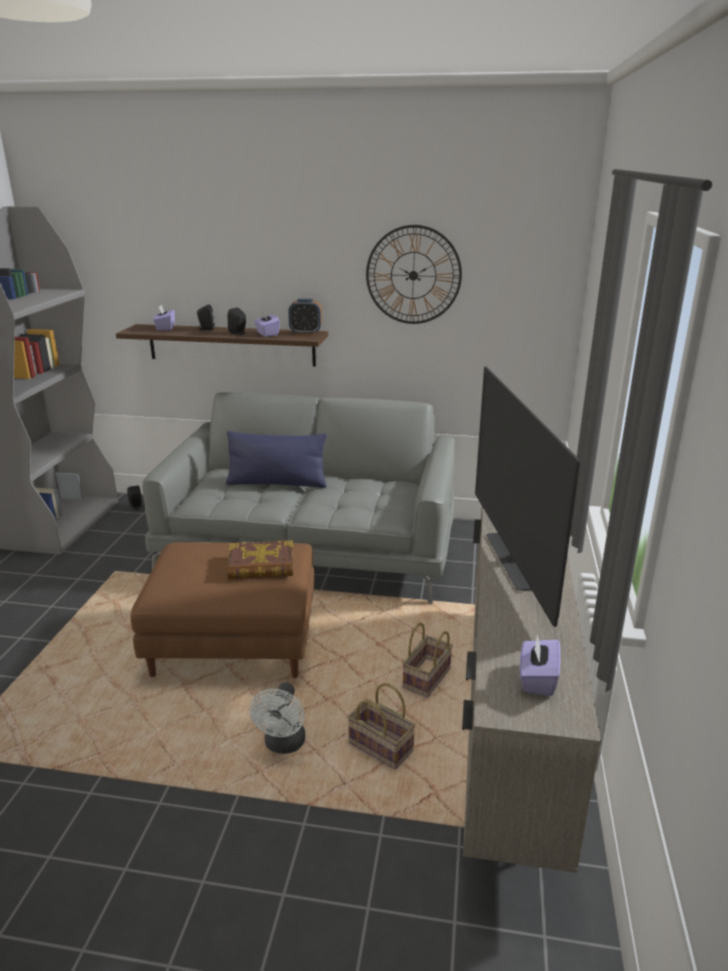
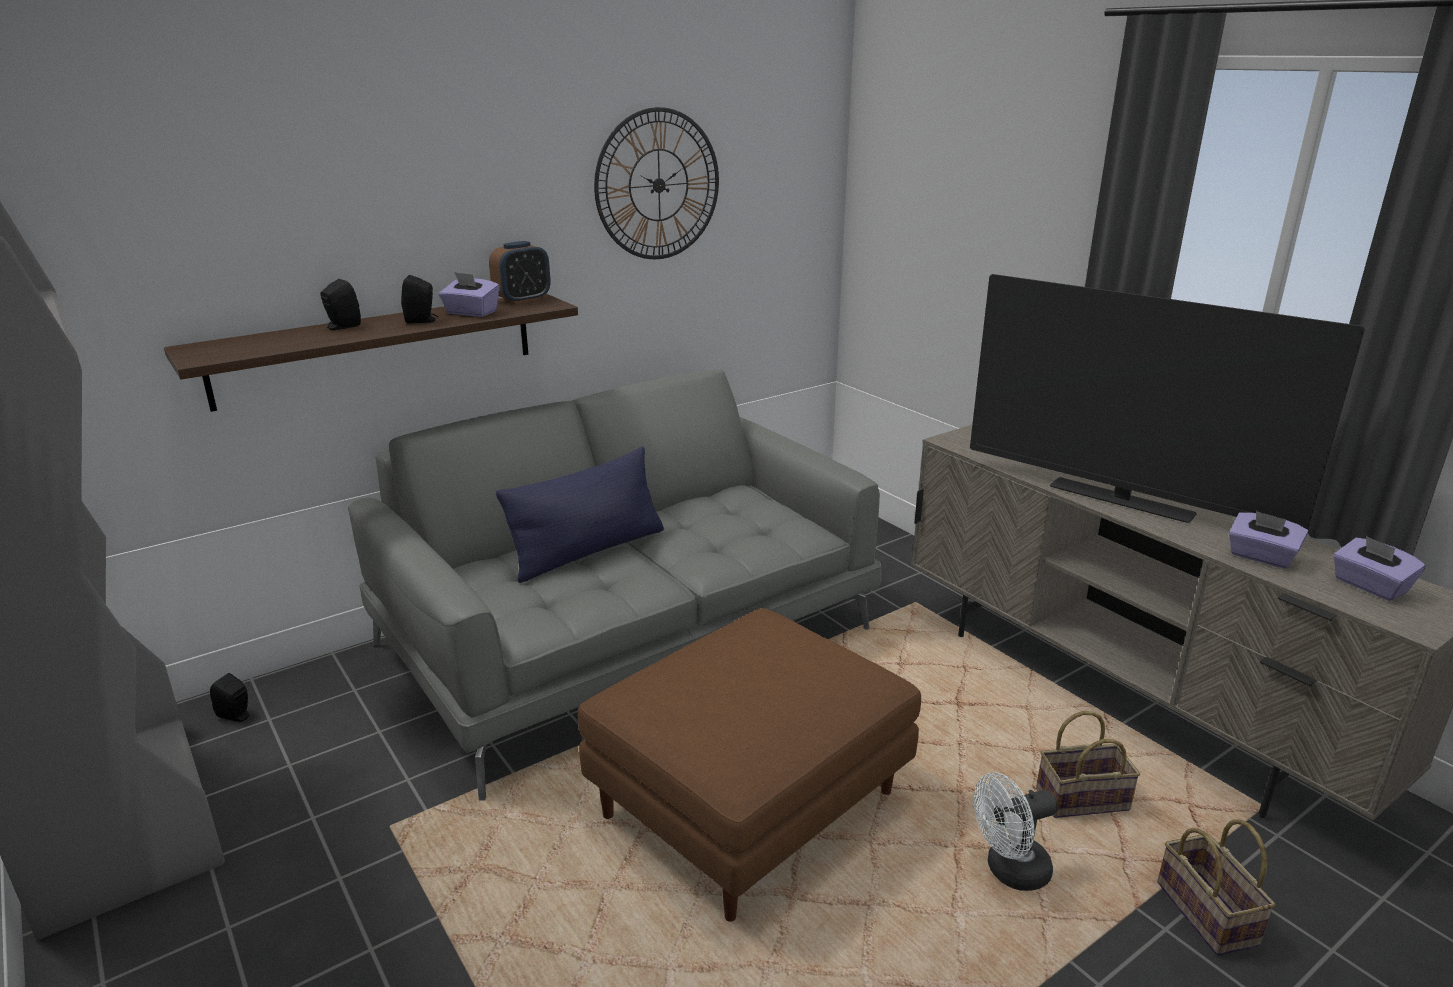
camera: 45 degrees left, 0 degrees up
purple tissue box [153,305,175,331] -> purple tissue box moved to [1229,511,1308,569]
book [227,540,293,579] -> none
white fan [249,682,305,754] -> white fan turned 105 degrees clockwise [974,772,1057,891]
basket [402,622,453,697] -> basket moved to [1157,819,1276,955]

